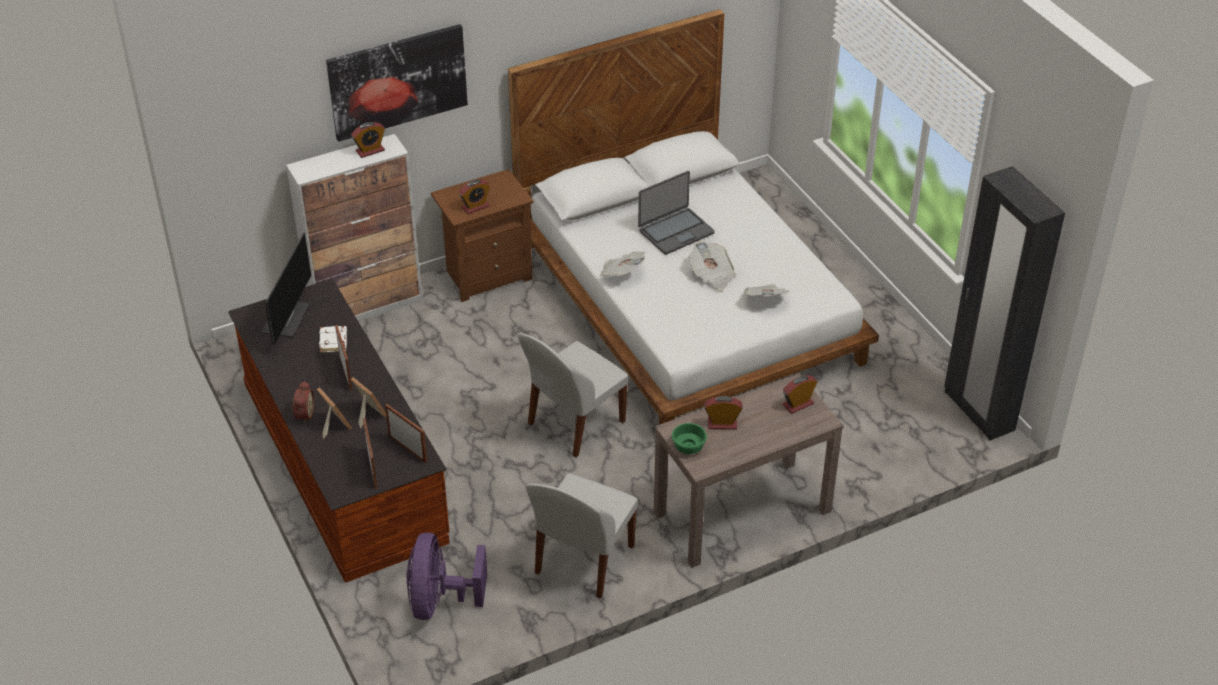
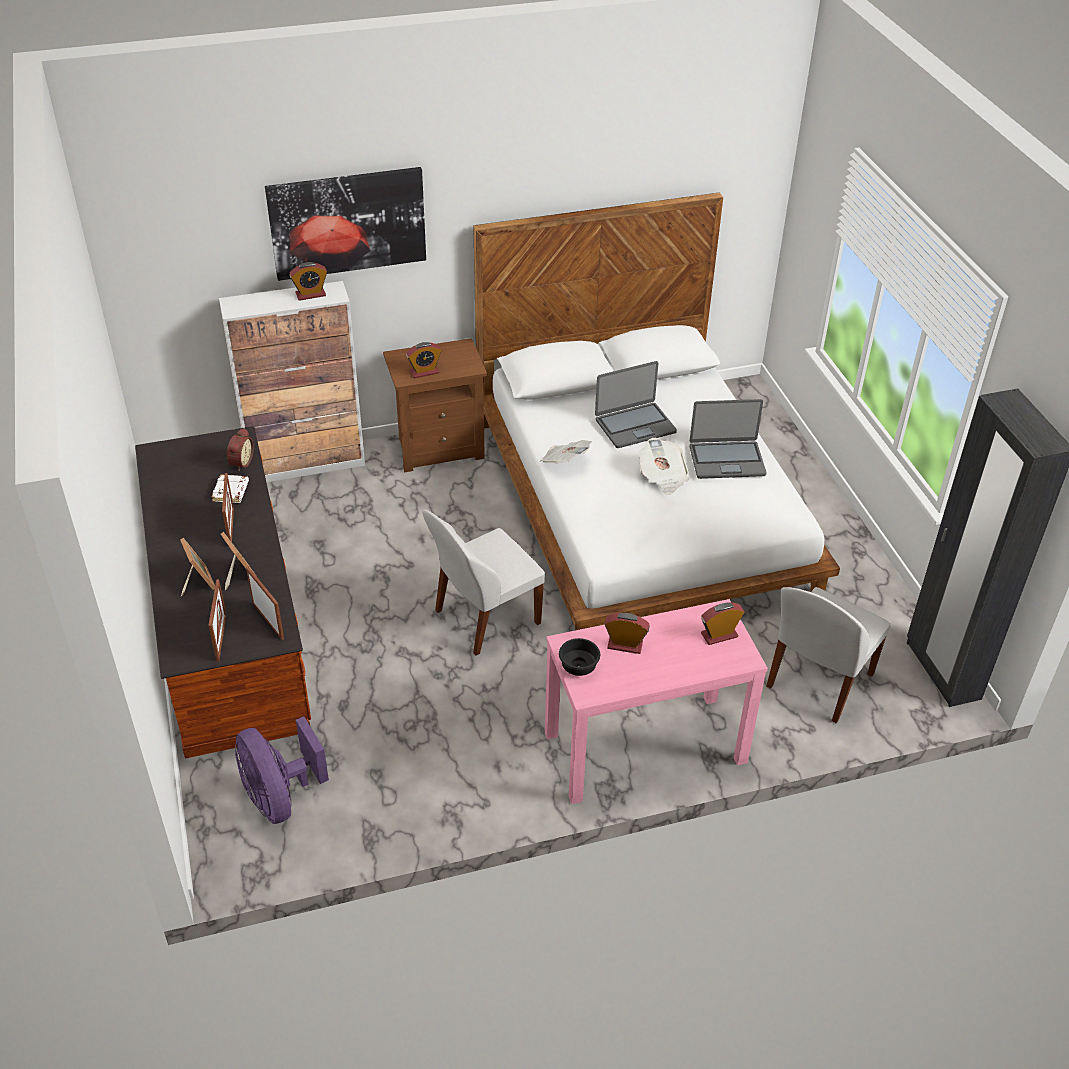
camera: 10 degrees right, 0 degrees up
monitor [261,232,311,346] -> none
alarm clock [291,381,314,423] -> alarm clock moved to [226,428,254,471]
purple fan [406,533,487,620] -> purple fan turned 45 degrees counterclockwise [235,716,329,824]
white chair [526,473,637,599] -> white chair moved to [766,587,891,723]
brown console table [654,373,844,568] -> pink console table [545,599,768,804]
green bowl [672,423,707,454] -> black bowl [559,638,600,676]
newspaper [744,284,789,297] -> none
none -> laptop [690,399,767,479]

